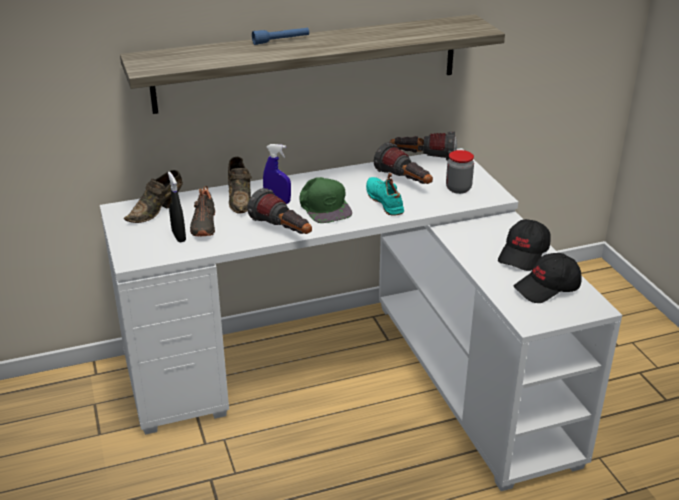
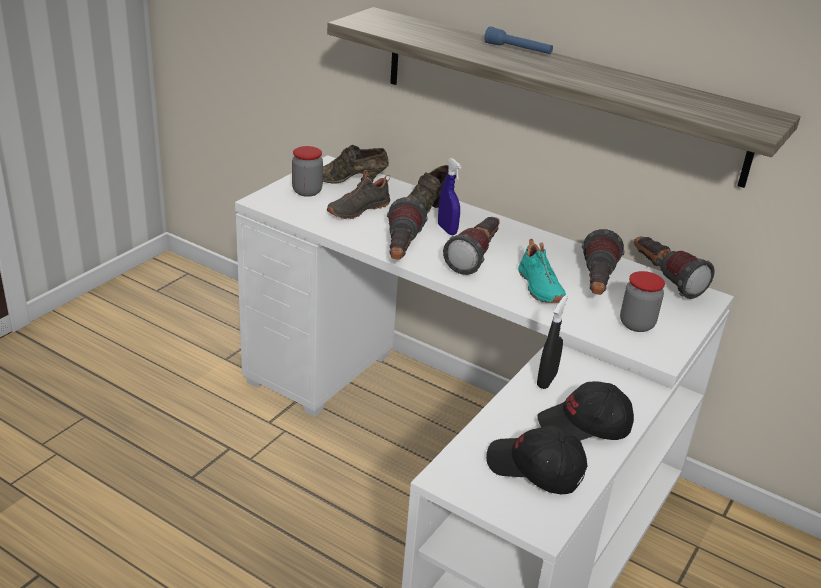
camera: 50 degrees right, 0 degrees up
black spray bottle [168,172,186,242] -> black spray bottle moved to [537,295,568,389]
green cap [300,177,352,223] -> flashlight [443,217,500,275]
turquoise shoe [366,173,404,216] -> turquoise shoe turned 135 degrees clockwise [518,239,566,303]
none -> jar [292,146,323,197]

